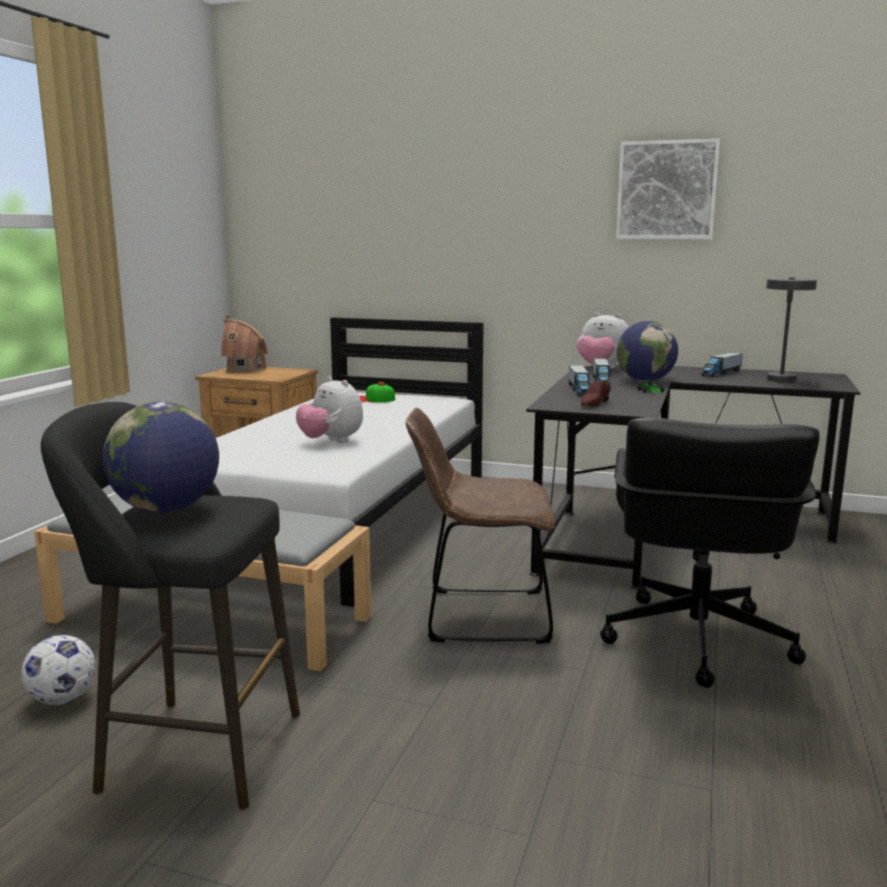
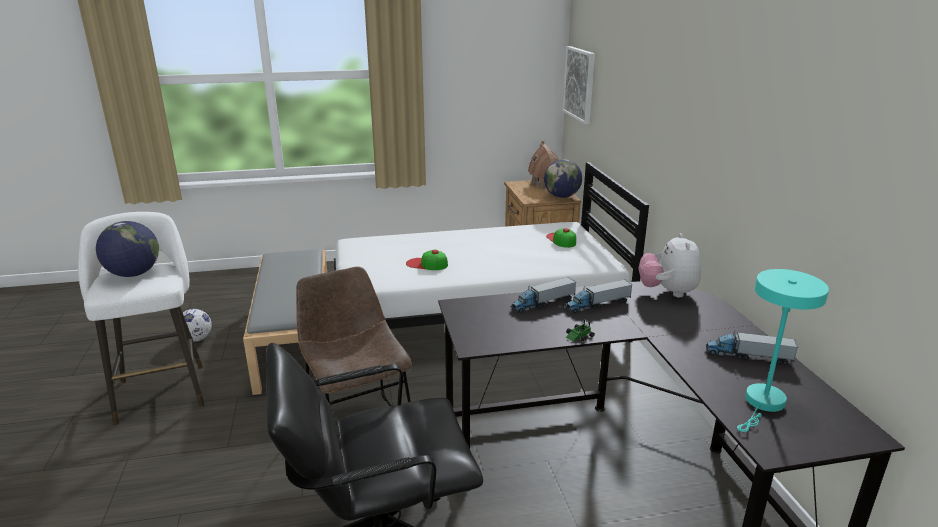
camera: 60 degrees right, 10 degrees up
black stool [41,402,300,809] -> white stool [78,212,205,425]
plush toy [296,377,363,442] -> cap [406,250,448,270]
brown shoe [581,380,611,407] -> none
picture [616,139,720,239] -> picture moved to [563,46,595,124]
globe [617,321,678,381] -> globe moved to [544,159,582,198]
grey table lamp [766,277,820,388] -> turquoise table lamp [737,269,829,432]

